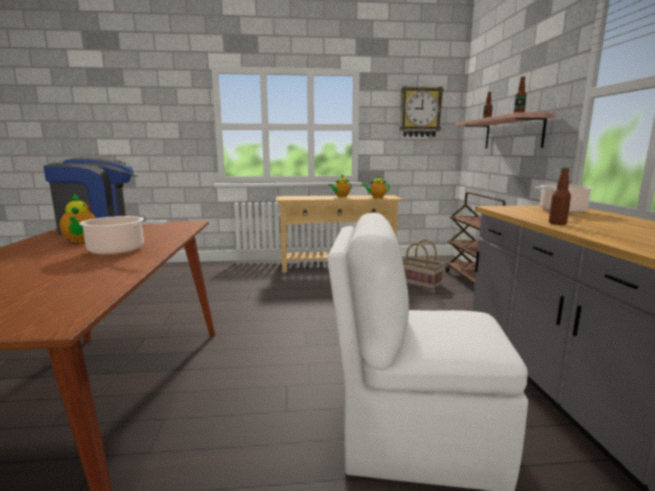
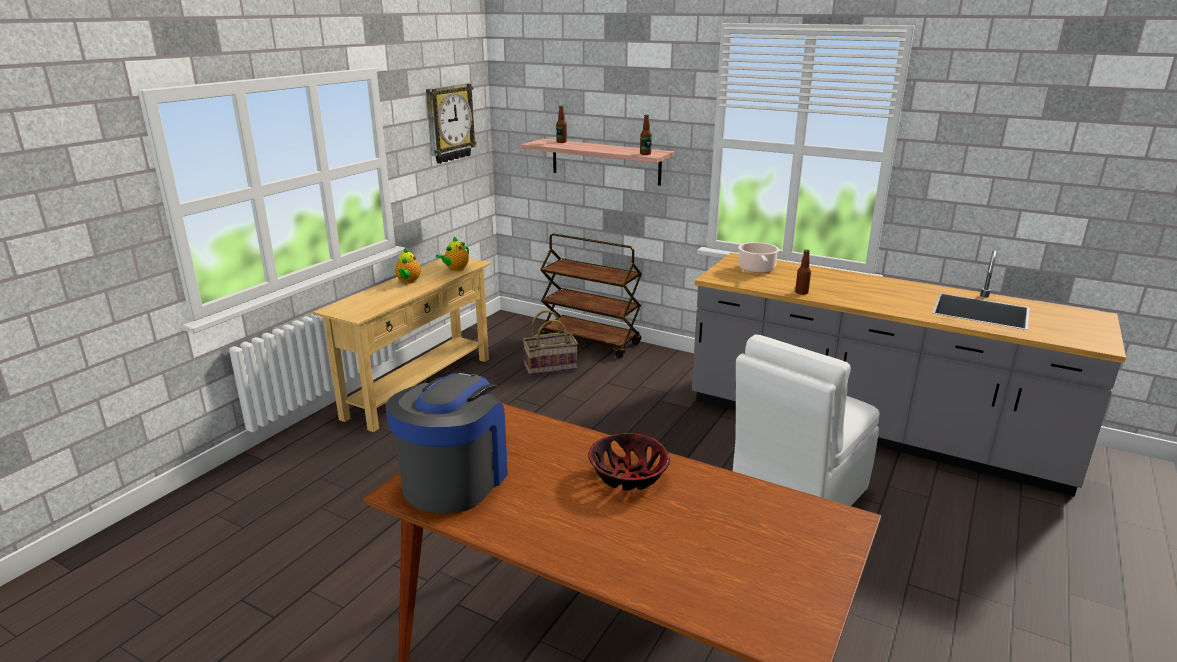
camera: 55 degrees left, 10 degrees up
teapot [60,194,96,243] -> none
cooking pot [79,216,169,255] -> bowl [588,433,670,491]

